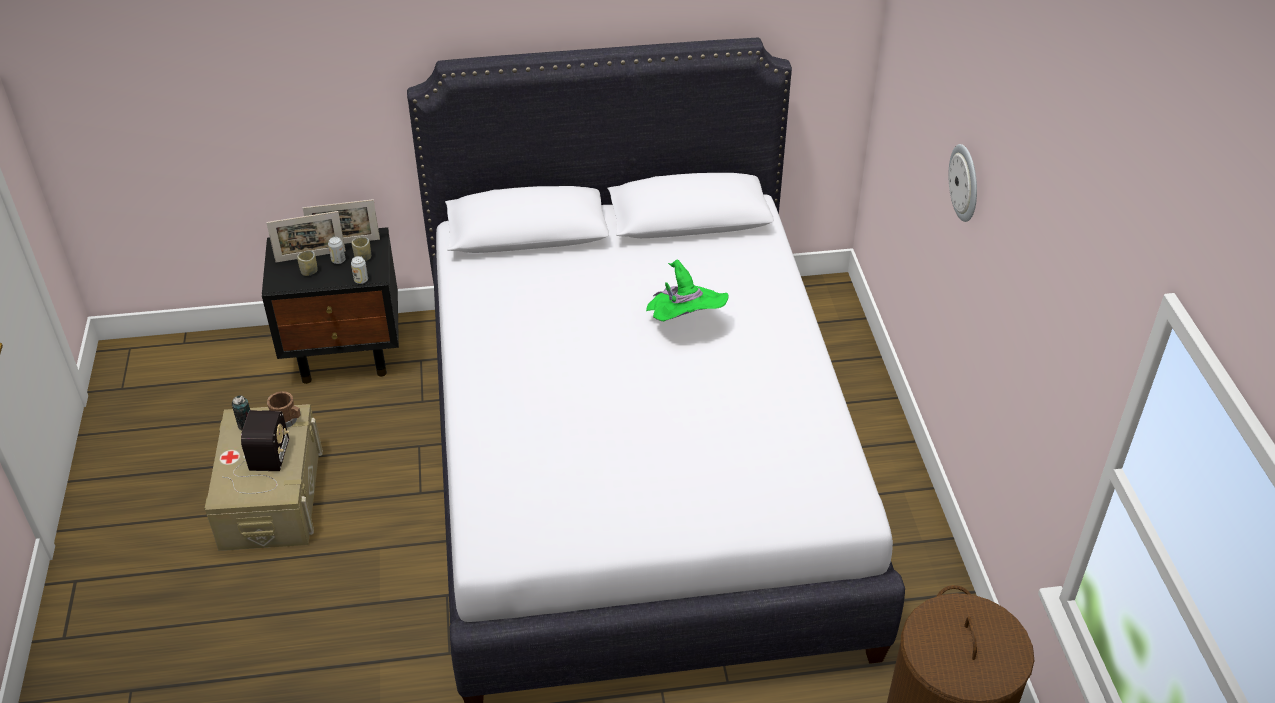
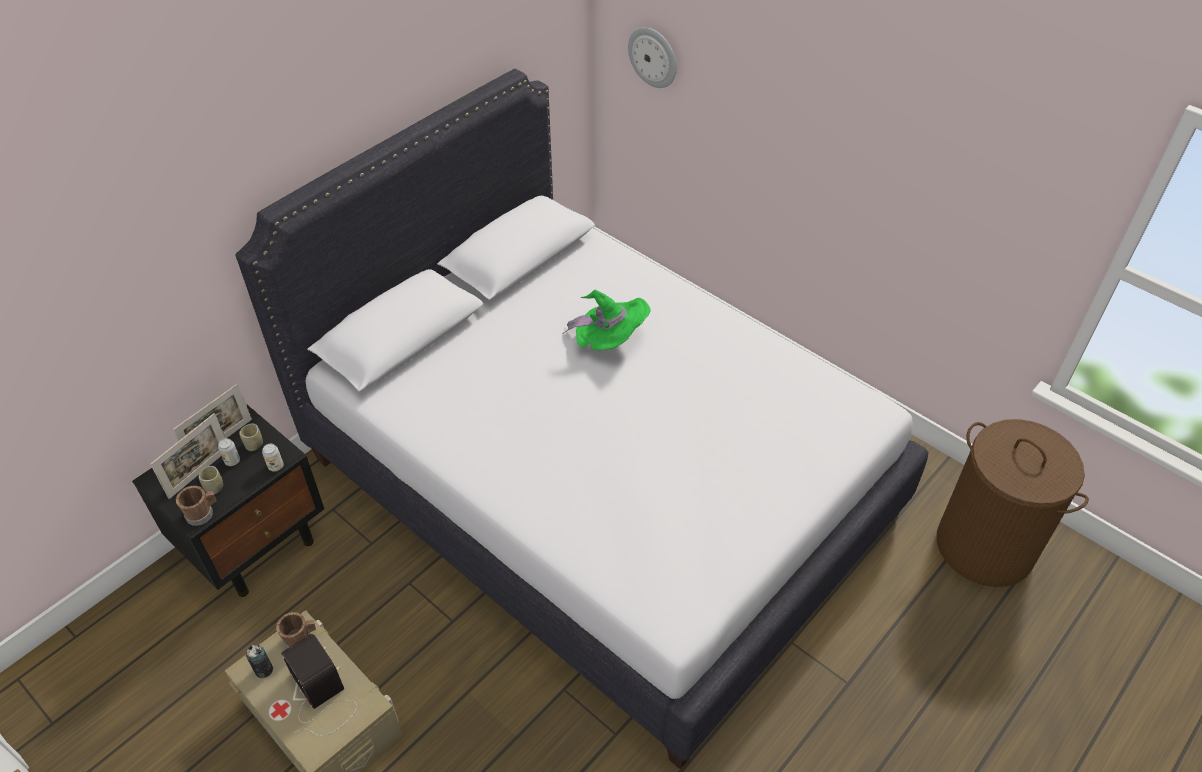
camera: 40 degrees left, 5 degrees up
wall clock [949,144,977,222] -> wall clock moved to [628,27,677,88]
none -> brown mug [176,486,217,526]

